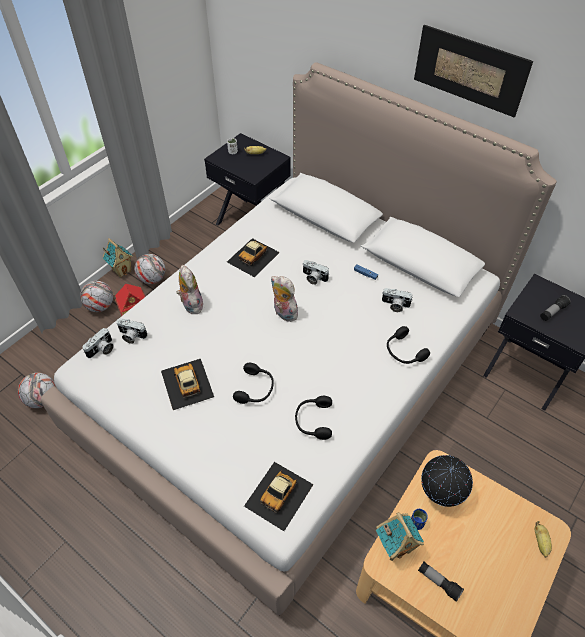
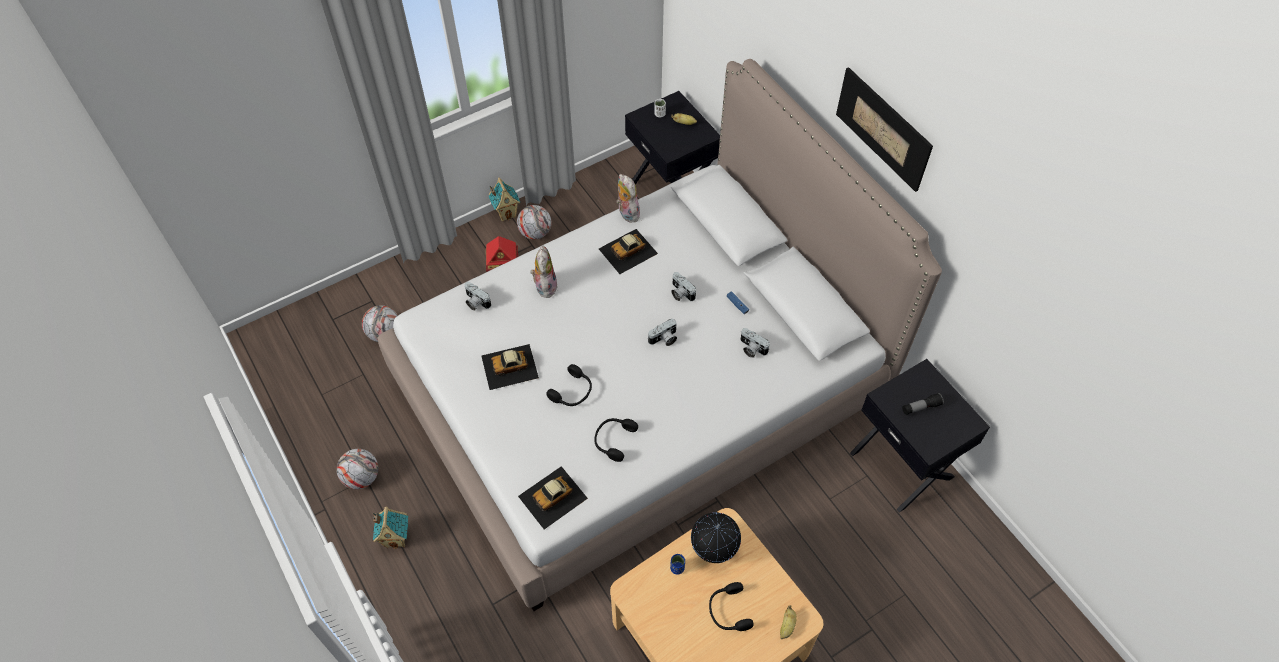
camera: 20 degrees right, 5 degrees up
football [80,281,113,312] -> football moved to [336,449,378,489]
camera [82,328,114,358] -> camera moved to [648,319,677,346]
toy car [161,359,214,410] -> toy car turned 105 degrees counterclockwise [481,344,539,390]
plush toy [271,276,298,322] -> plush toy moved to [616,174,640,223]
toy house [376,512,424,561] -> toy house moved to [373,506,408,549]
black headphones [387,326,430,364] -> black headphones moved to [709,582,754,631]
flashlight [418,562,464,602] -> none

